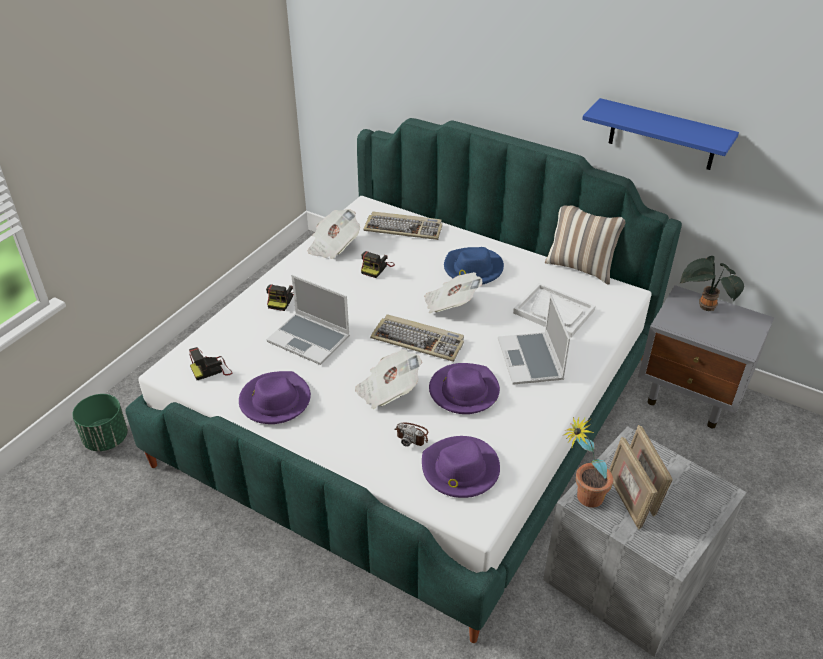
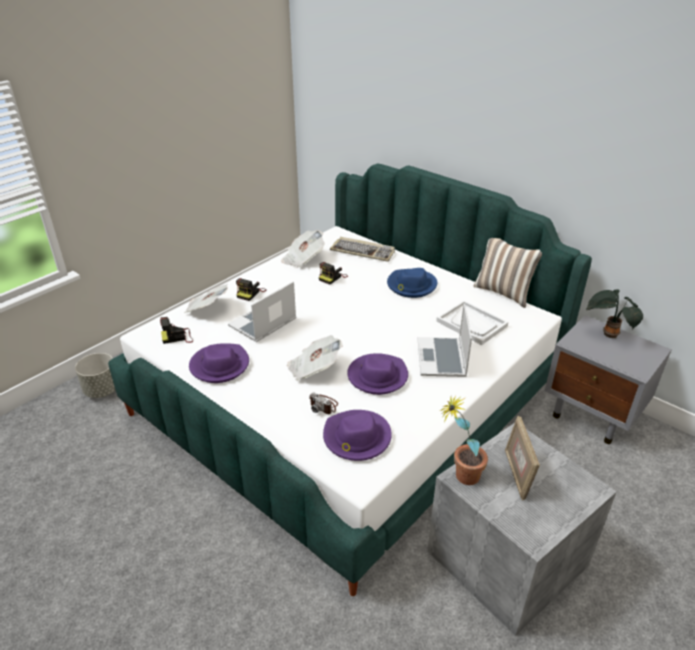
camera: 10 degrees right, 5 degrees down
green planter [72,394,128,451] -> grey planter [75,353,115,398]
laptop [266,275,350,365] -> laptop turned 90 degrees clockwise [228,281,296,342]
keyboard [370,314,464,362] -> none
newspaper [424,272,483,313] -> newspaper moved to [184,284,228,313]
blue shelf [582,98,739,170] -> none
picture frame [609,437,658,530] -> none

